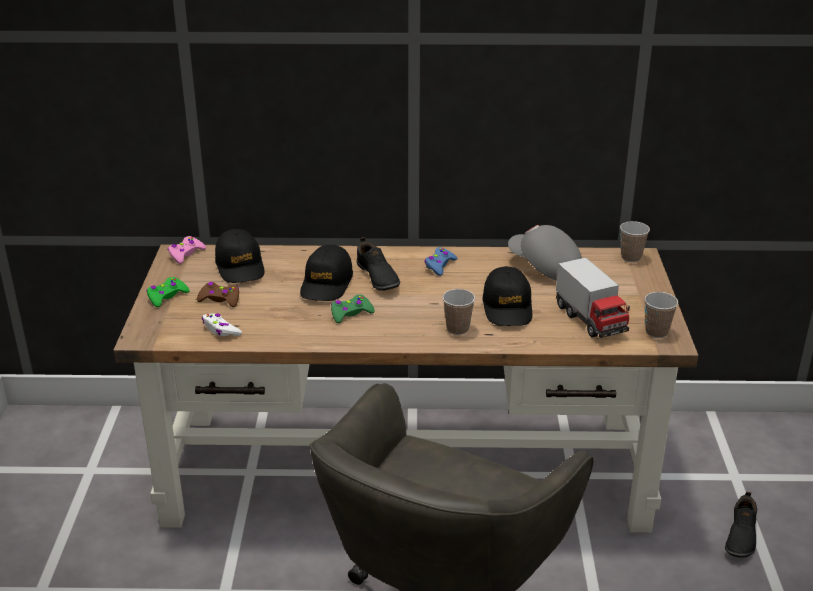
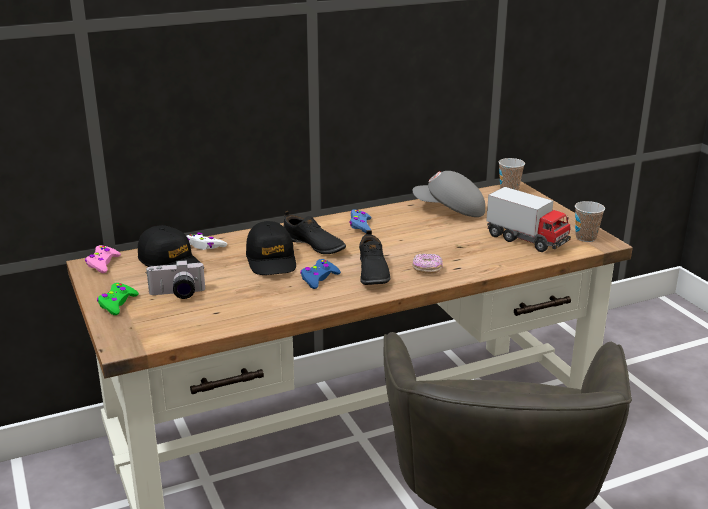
camera: 25 degrees left, 5 degrees down
brown game controller [197,282,239,307] -> camera [146,260,205,299]
white game controller [202,313,242,336] -> white game controller moved to [187,233,227,250]
green game controller [331,295,375,323] -> blue game controller [300,259,341,289]
cup [442,289,475,335] -> donut [412,254,443,274]
black cap [483,266,532,326] -> none
black shoe [725,492,757,558] -> black shoe moved to [359,230,391,285]

